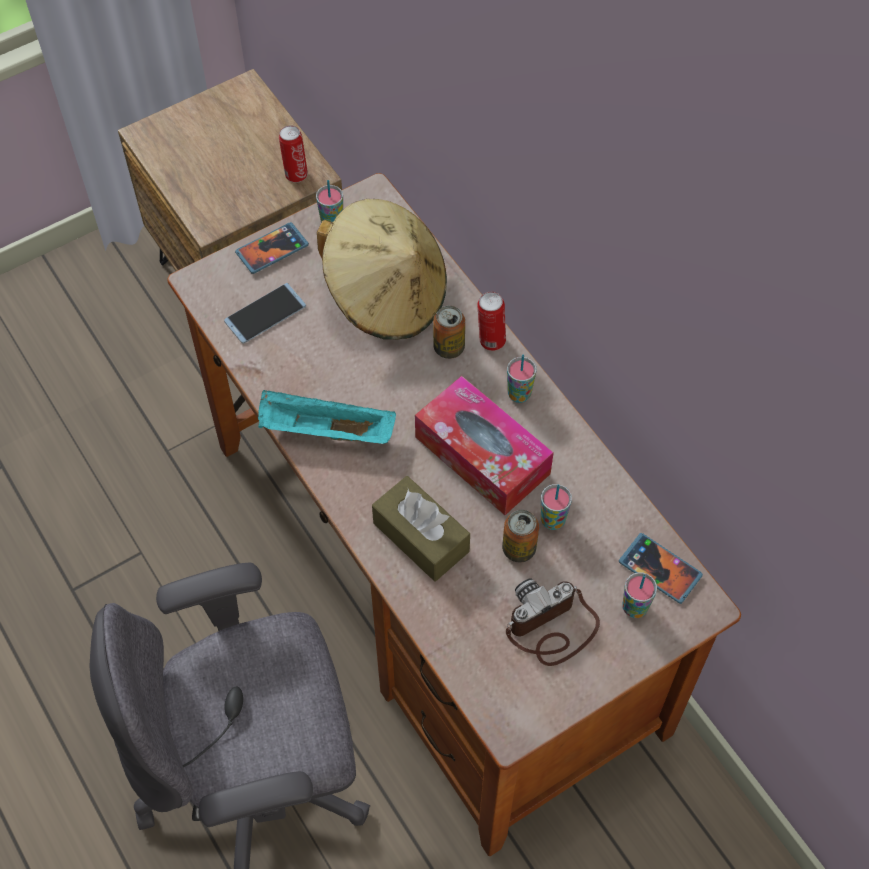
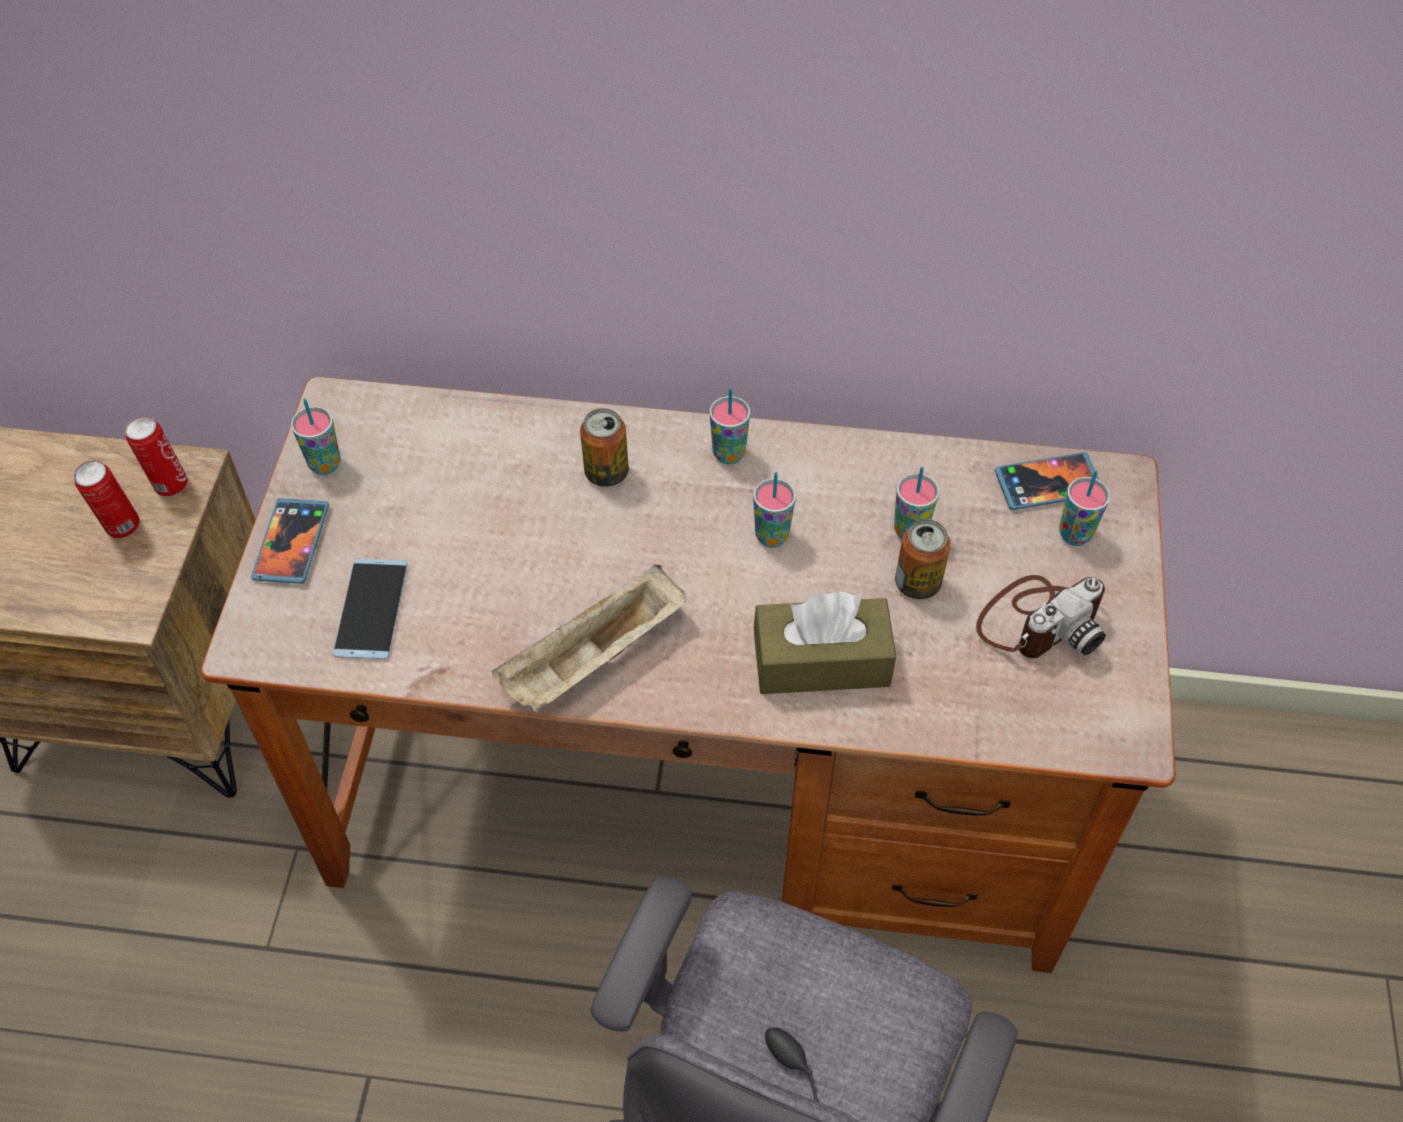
camera: 50 degrees left, 5 degrees down
turquoise tray [258,390,396,444] -> beige tray [492,564,686,712]
beige hat [317,199,447,340] -> none
tissue box [415,376,554,515] -> cup [753,472,796,548]
can [477,292,506,351] -> can moved to [74,460,140,538]
camera [506,578,600,666] -> camera turned 135 degrees counterclockwise [976,575,1106,658]

